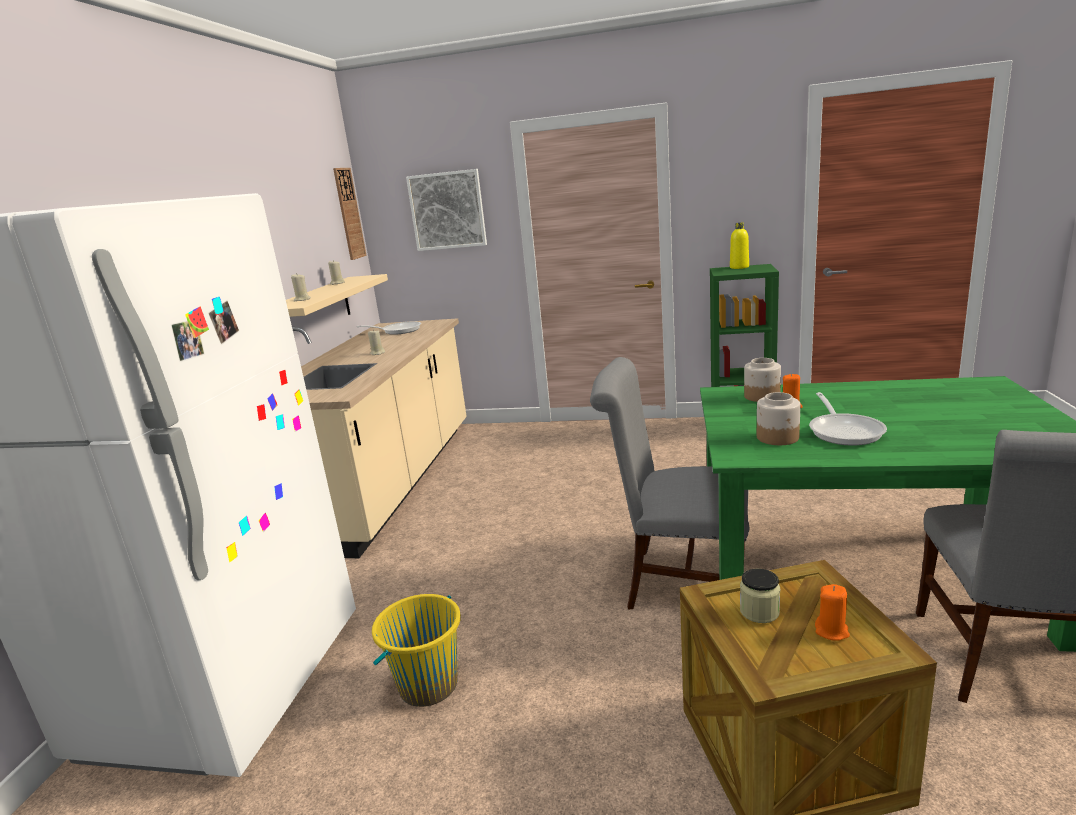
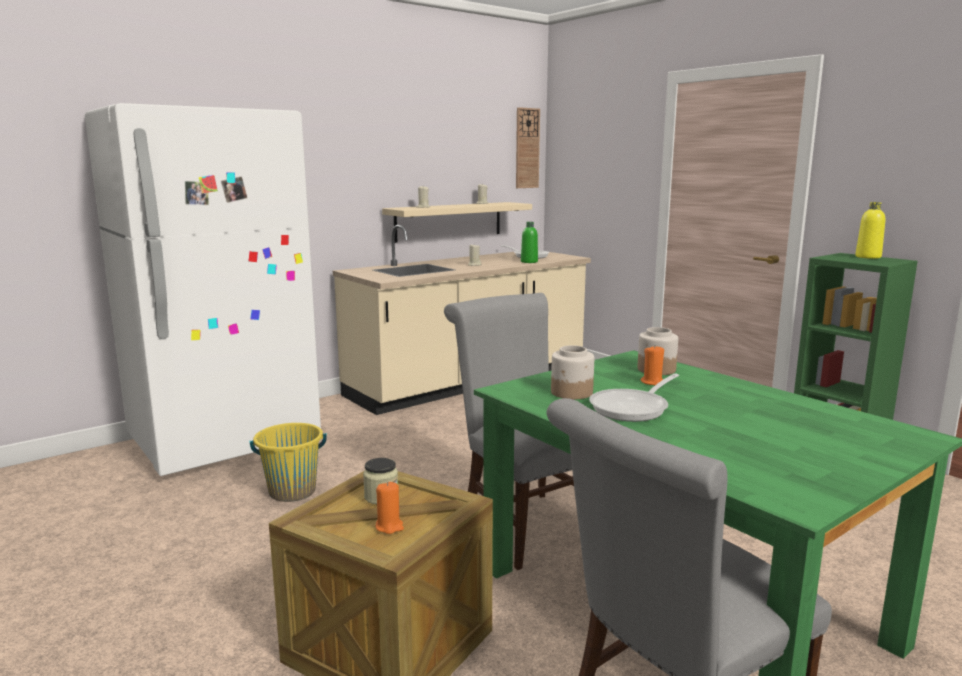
camera: 40 degrees right, 5 degrees down
picture [406,169,487,251] -> none
none -> green bottle [521,222,538,263]

